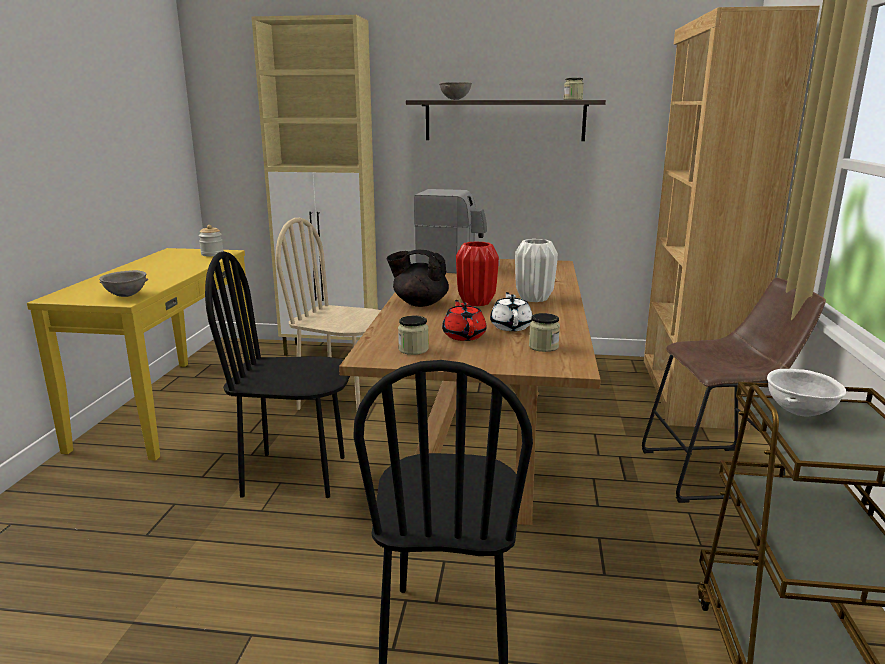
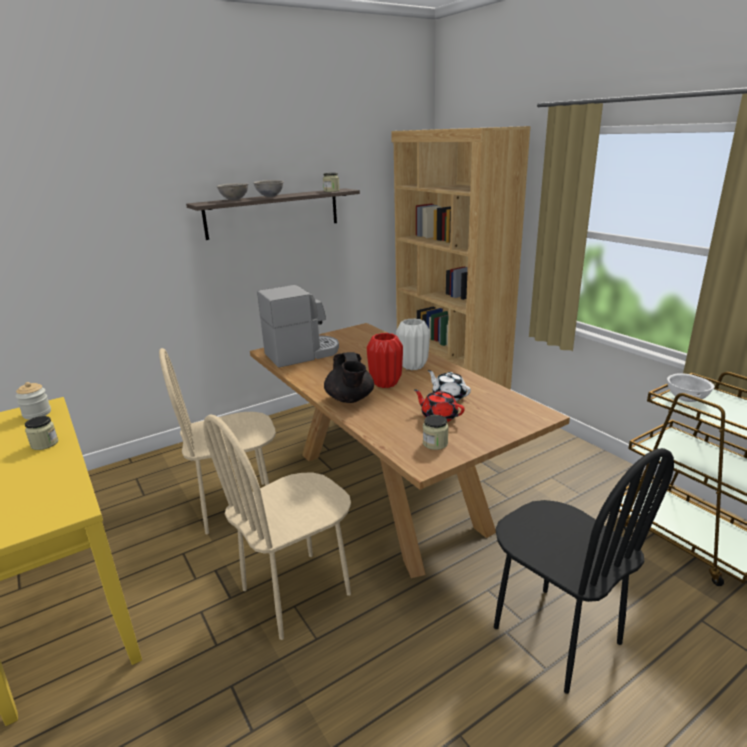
camera: 40 degrees left, 5 degrees up
grey bowl [99,270,148,297] -> grey bowl moved to [253,180,284,197]
black chair [205,251,350,498] -> beige chair [203,415,351,640]
beige cabinet [251,15,378,356] -> none
black teapot [387,250,449,307] -> black teapot turned 75 degrees counterclockwise [324,352,374,403]
jar [529,313,560,352] -> jar moved to [25,416,58,450]
brown stool [642,277,826,503] -> none

